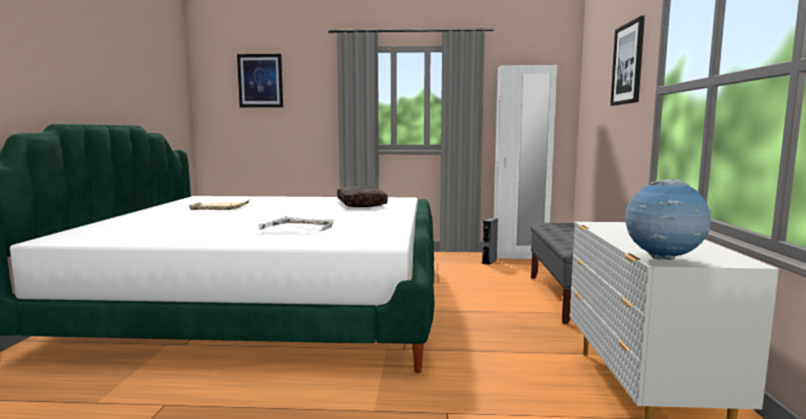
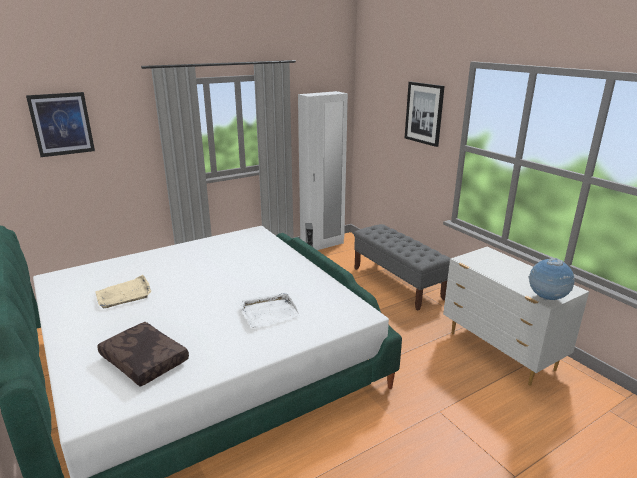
camera: 35 degrees left, 15 degrees up
brown pillow [337,186,388,207] -> brown pillow moved to [97,322,189,387]

